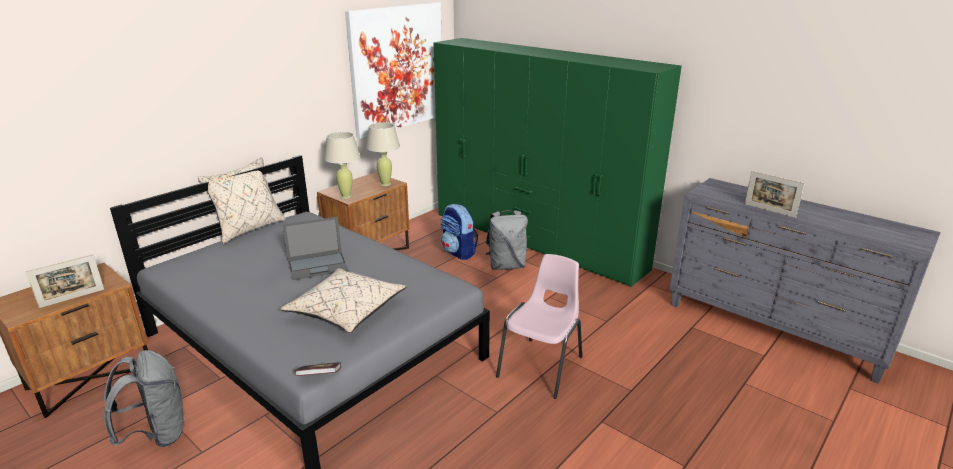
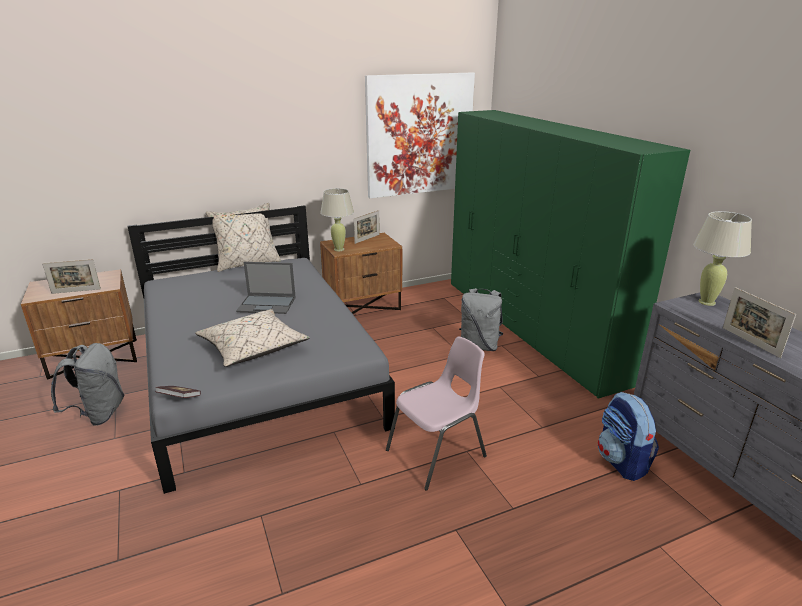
camera: 25 degrees right, 0 degrees up
beige table lamp [366,122,400,186] -> beige table lamp moved to [693,211,752,306]
backpack [440,204,478,260] -> backpack moved to [598,392,659,481]
none -> picture frame [354,210,380,244]

